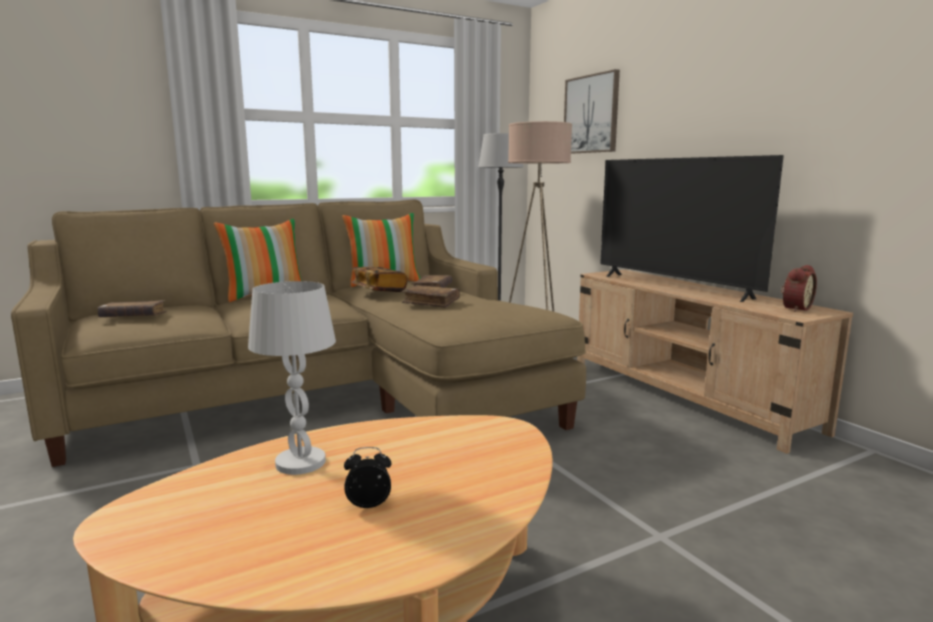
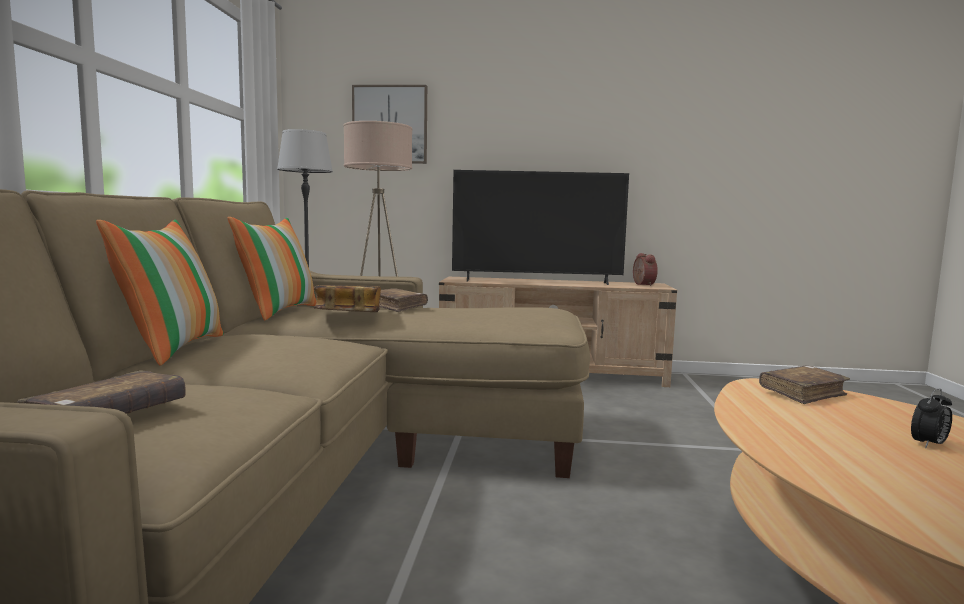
camera: 55 degrees left, 5 degrees down
white table lamp [248,281,336,475] -> none
alarm clock [344,447,391,508] -> alarm clock turned 150 degrees counterclockwise [911,389,952,448]
brown book [402,285,460,308] -> brown book moved to [759,366,850,404]

